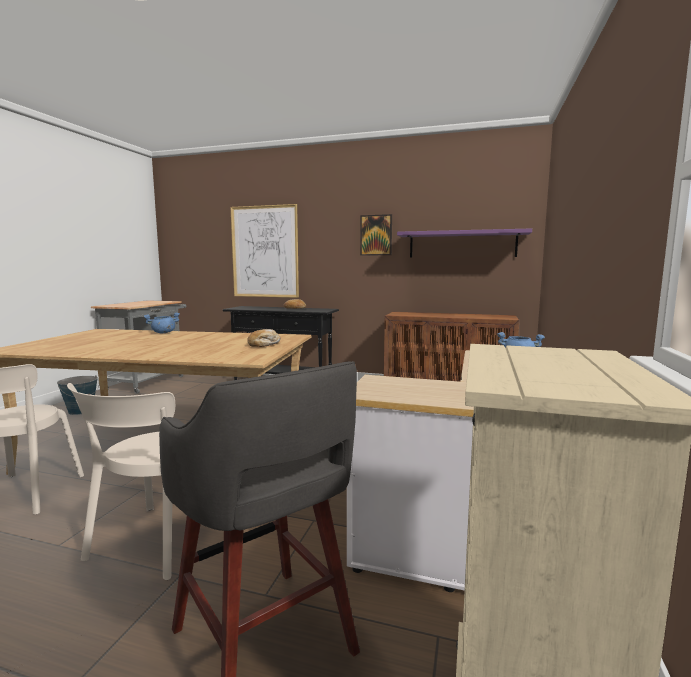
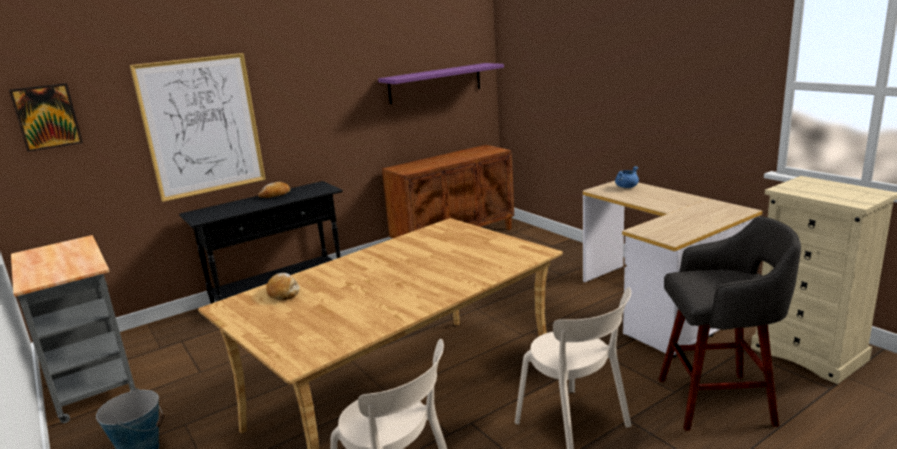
camera: 50 degrees left, 10 degrees up
blue cooking pot [144,313,180,333] -> none
bread [247,329,281,347] -> bread moved to [266,273,299,300]
picture [360,214,392,256] -> picture moved to [9,83,83,152]

